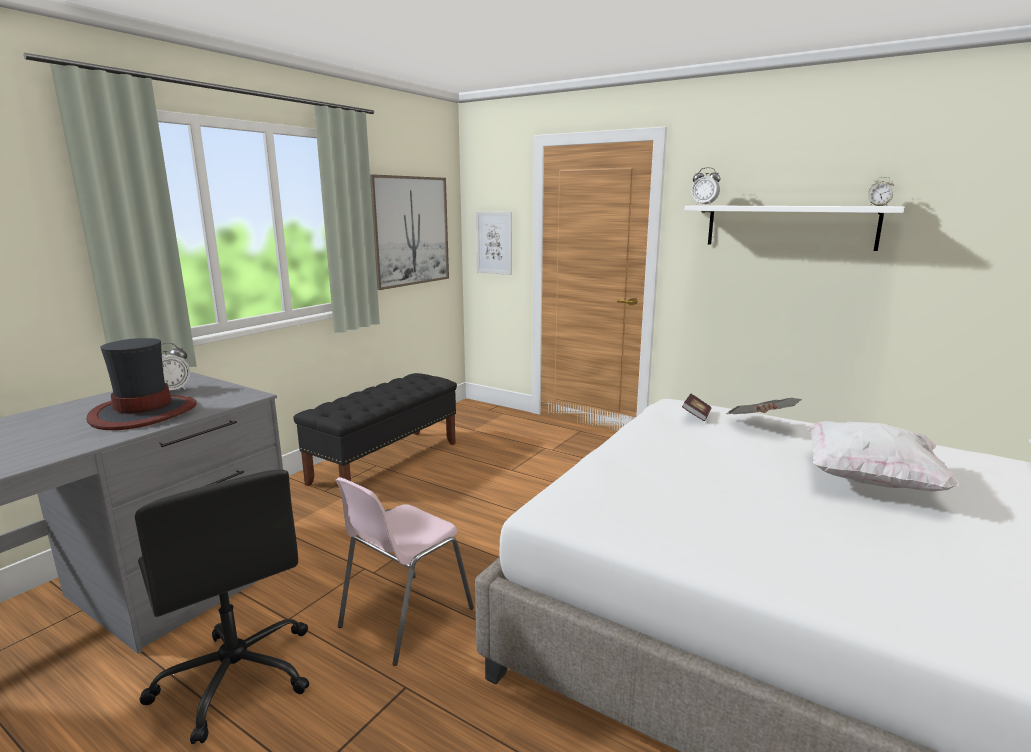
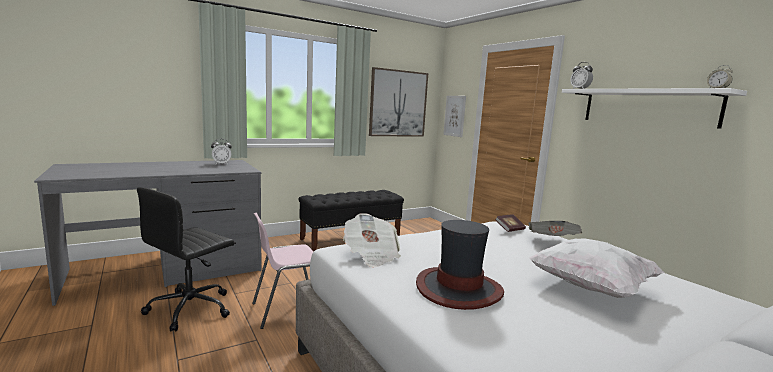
camera: 25 degrees right, 5 degrees down
hat [86,338,197,430] -> hat moved to [416,220,504,310]
black office chair [135,469,309,744] -> black office chair turned 45 degrees clockwise [137,187,234,332]
none -> newspaper [343,213,401,268]

